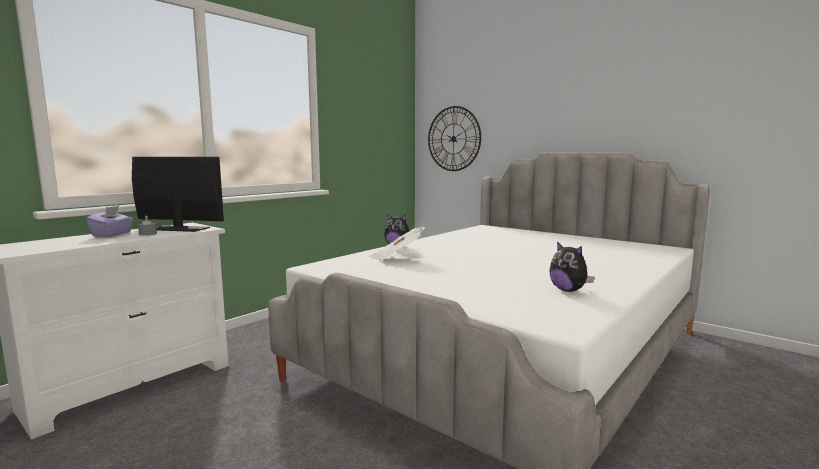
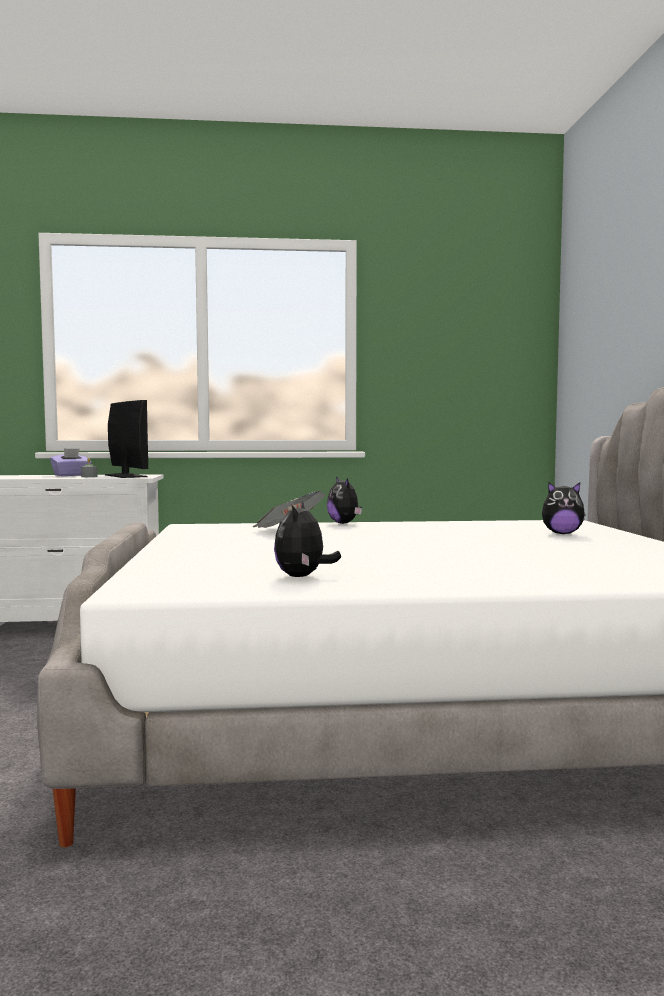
camera: 45 degrees right, 5 degrees down
wall clock [428,106,481,171] -> none
none -> plush toy [542,482,586,534]

